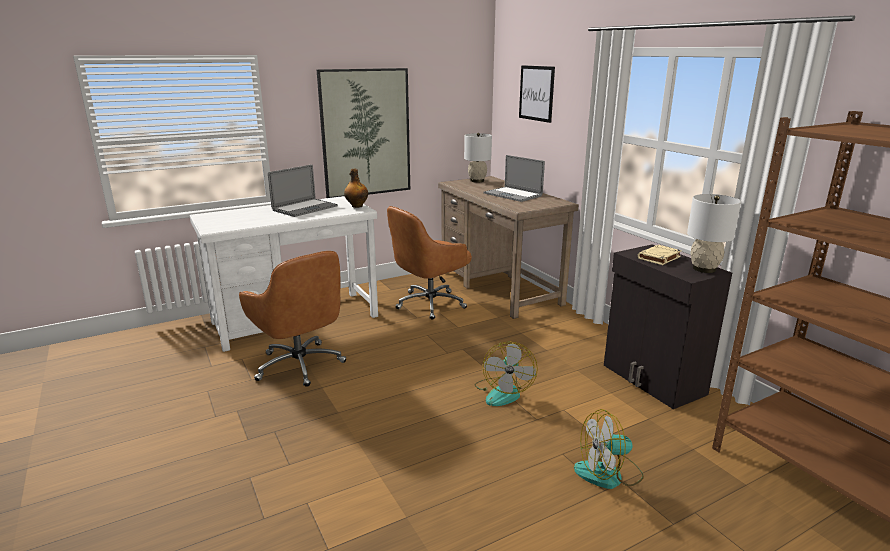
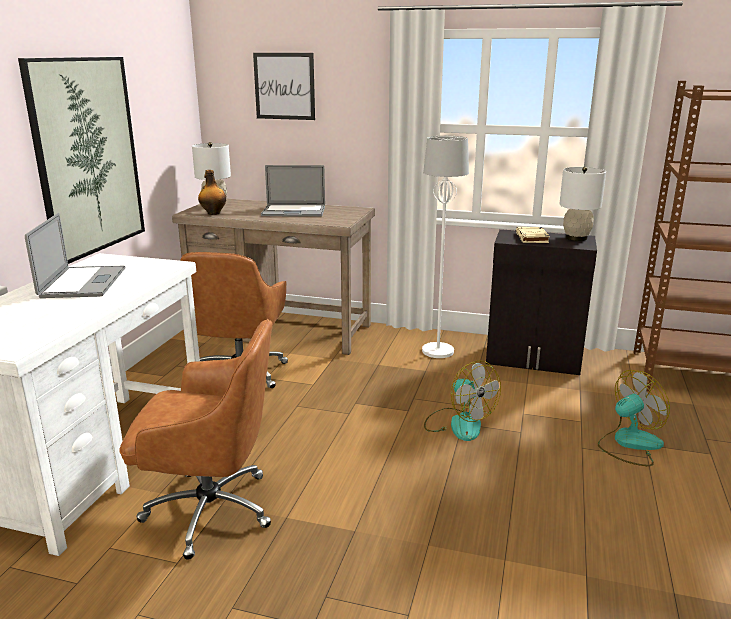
camera: 45 degrees left, 0 degrees up
bottle [344,169,368,208] -> bottle moved to [198,170,226,215]
fan [574,409,644,489] -> fan turned 150 degrees counterclockwise [598,370,670,466]
none -> white floor lamp [422,136,469,358]

